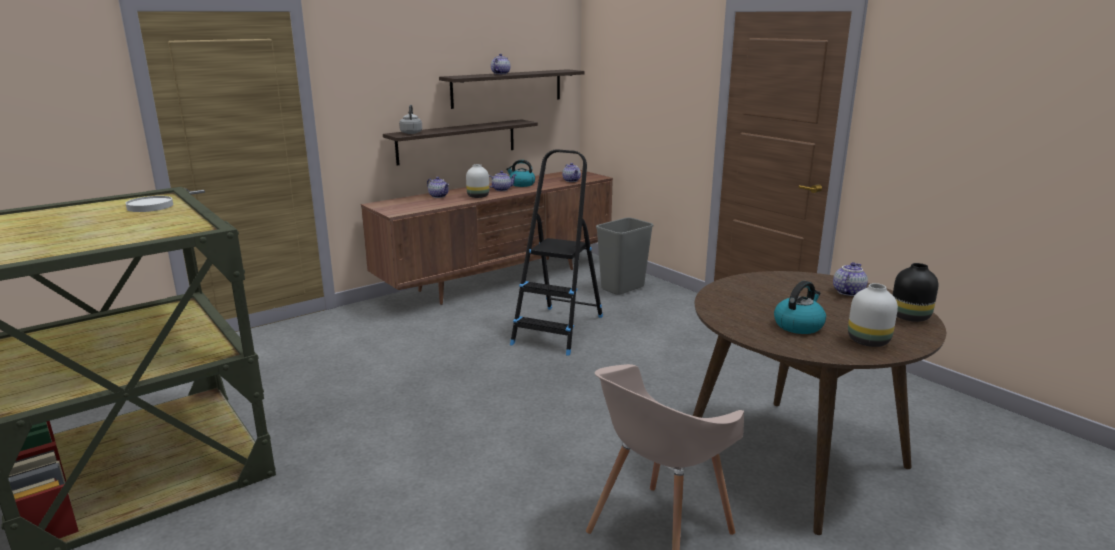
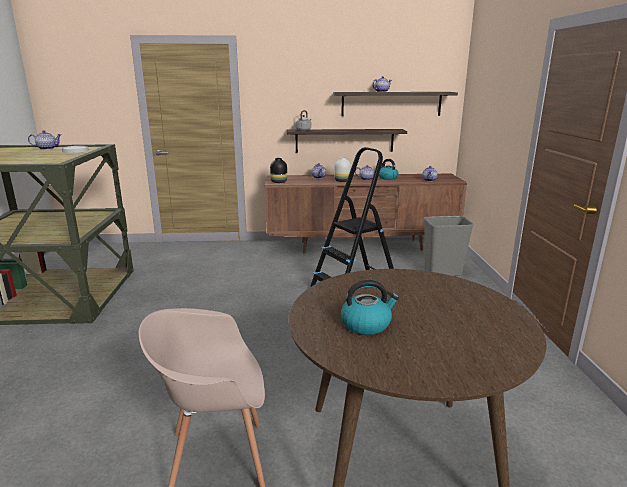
camera: 35 degrees right, 0 degrees up
teapot [833,262,868,296] -> teapot moved to [28,130,61,150]
white vase [848,283,898,347] -> none
black vase [892,263,938,322] -> black vase moved to [270,158,287,183]

